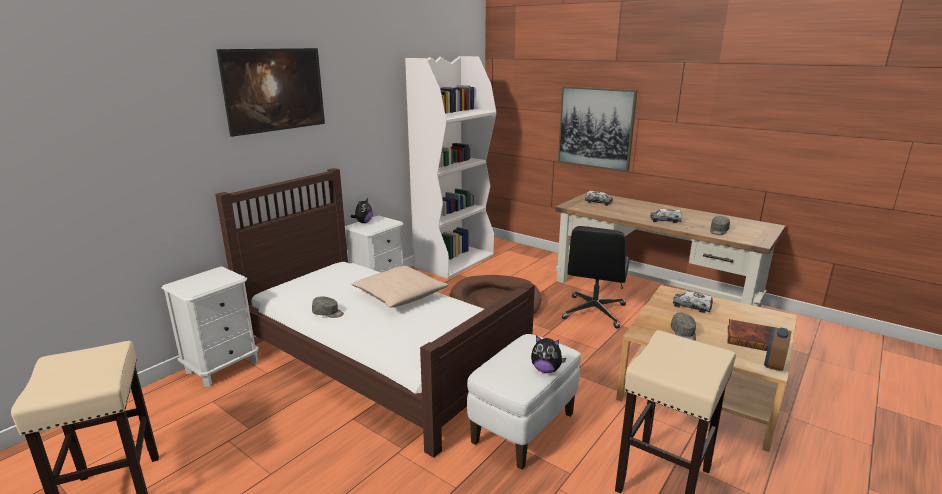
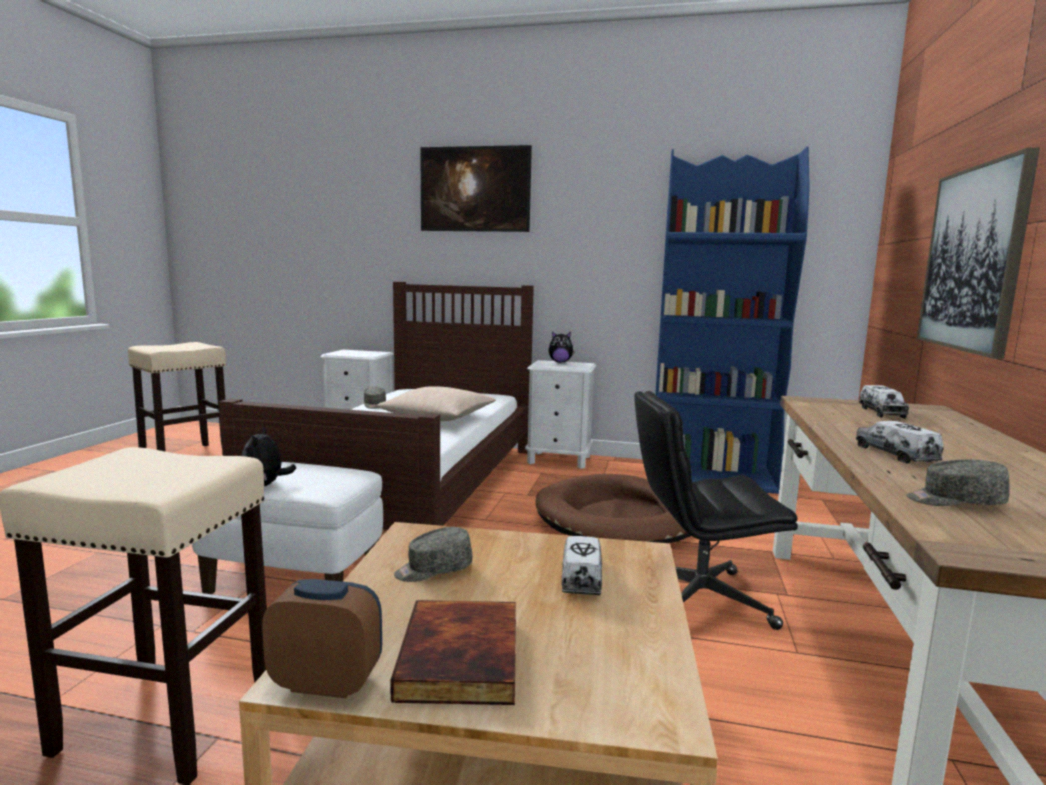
camera: 65 degrees right, 10 degrees down
white bookcase [405,56,496,279] -> blue bookcase [655,146,810,494]

